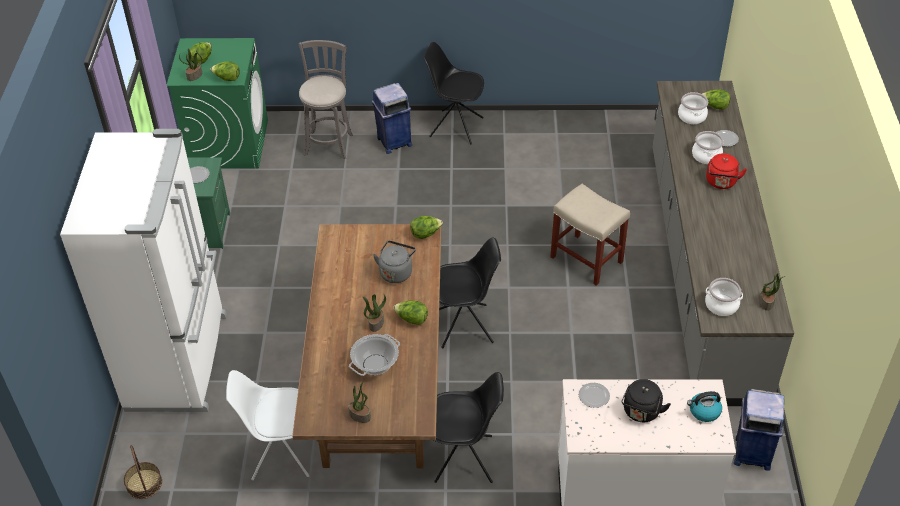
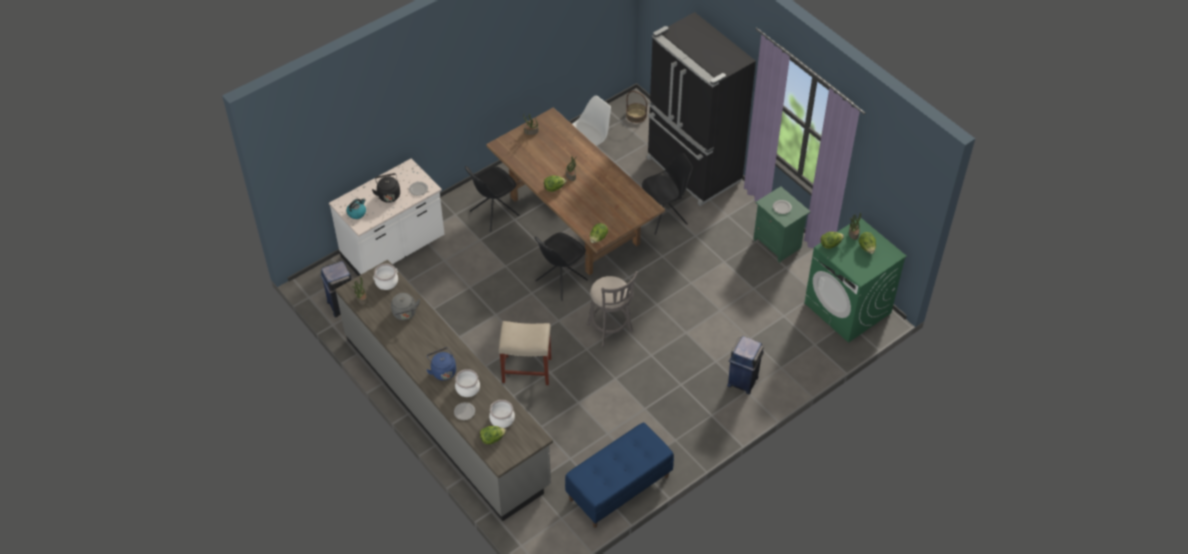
camera: 140 degrees right, 5 degrees up
white fridge [60,129,227,412] -> black fridge [647,12,756,206]
grey stool [299,40,353,159] -> grey stool moved to [586,271,638,347]
cooking pot [349,334,400,376] -> none
grey kettle [373,241,416,283] -> grey kettle moved to [391,293,420,320]
black chair [423,42,484,145] -> black chair moved to [642,153,693,235]
red kettle [706,154,747,189] -> blue kettle [427,347,456,380]
none -> blue bench [565,422,674,528]

